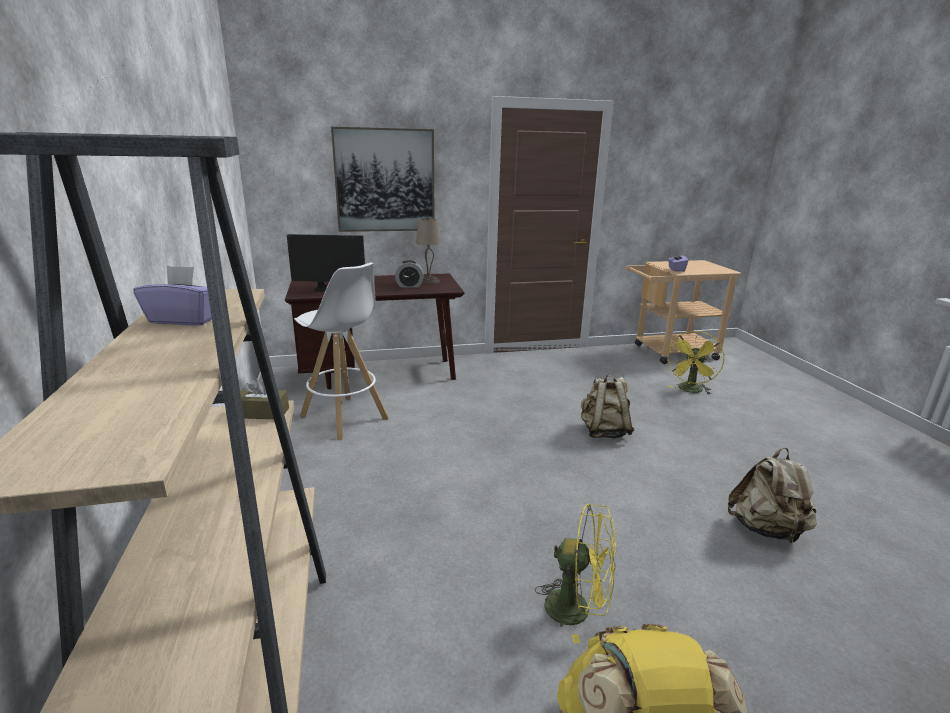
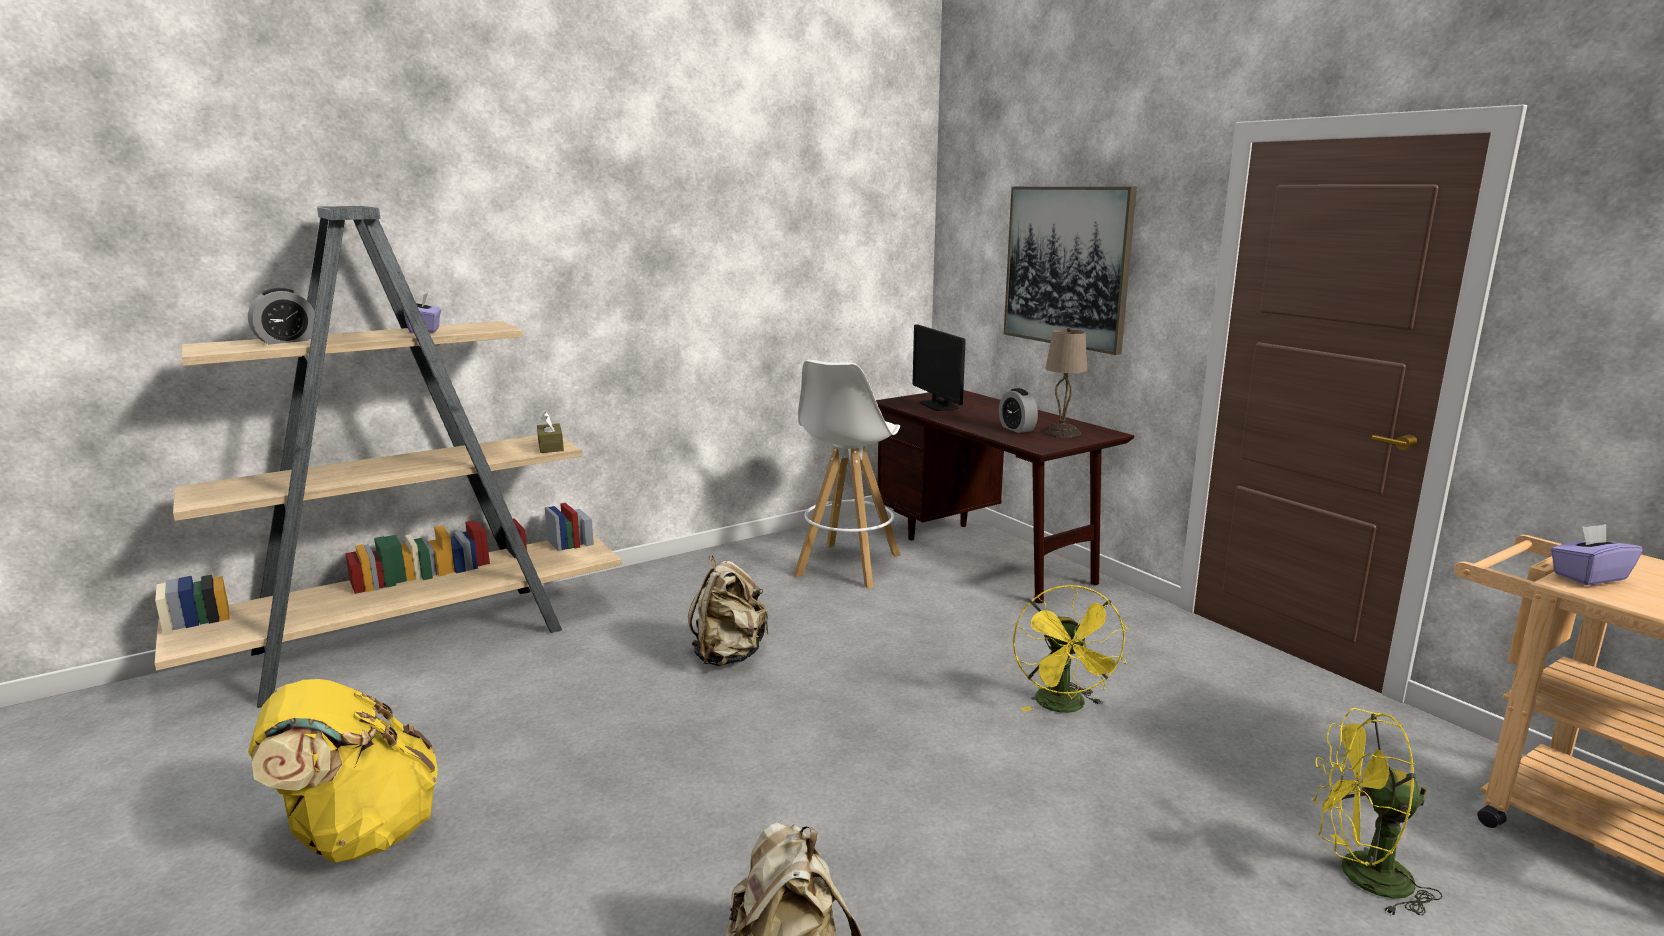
camera: 70 degrees right, 5 degrees down
yellow fan [535,503,616,643] -> yellow fan moved to [1013,585,1128,713]
beige backpack [581,374,635,439] -> beige backpack moved to [688,555,769,666]
none -> alarm clock [248,288,315,345]

